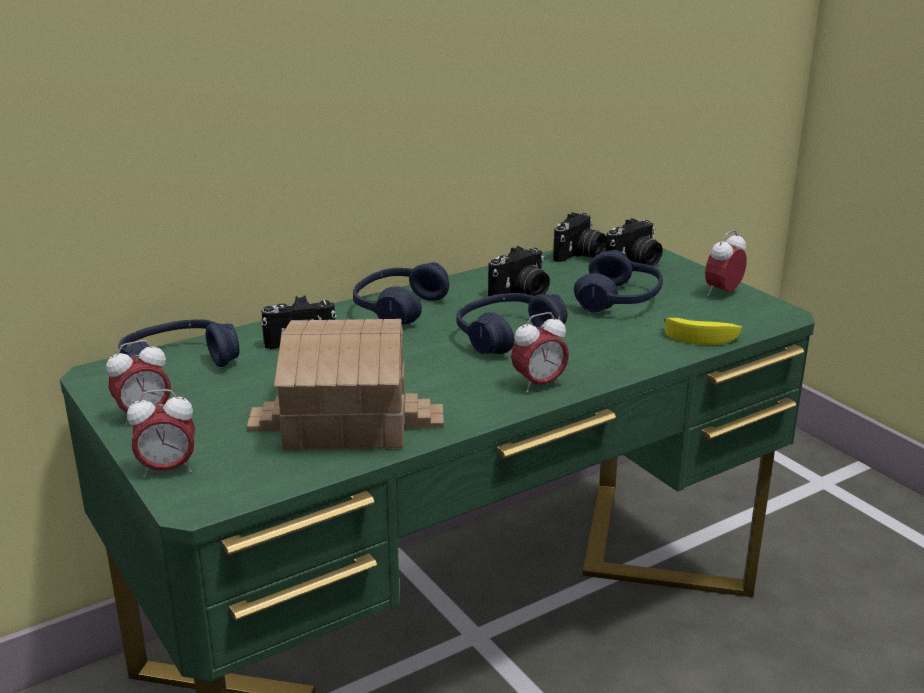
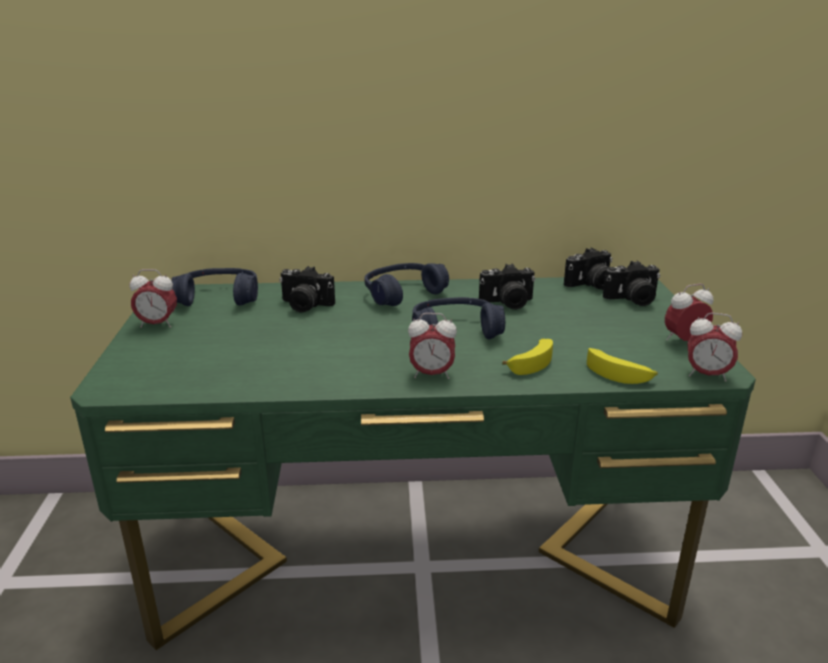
camera: 30 degrees right, 0 degrees up
alarm clock [127,389,195,478] -> alarm clock moved to [687,313,742,382]
toy house [247,319,444,450] -> none
blue headphones [574,250,663,313] -> none
none -> banana [503,338,553,375]

